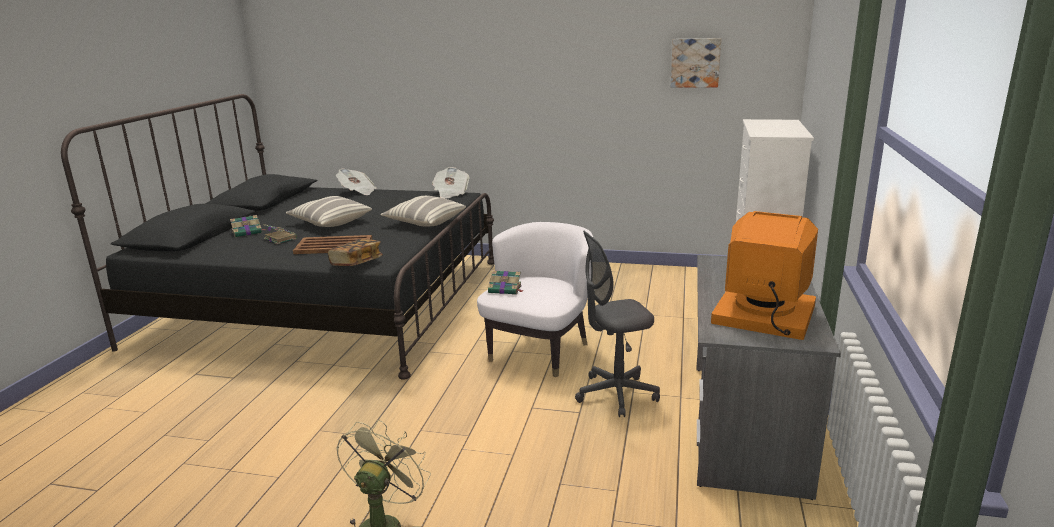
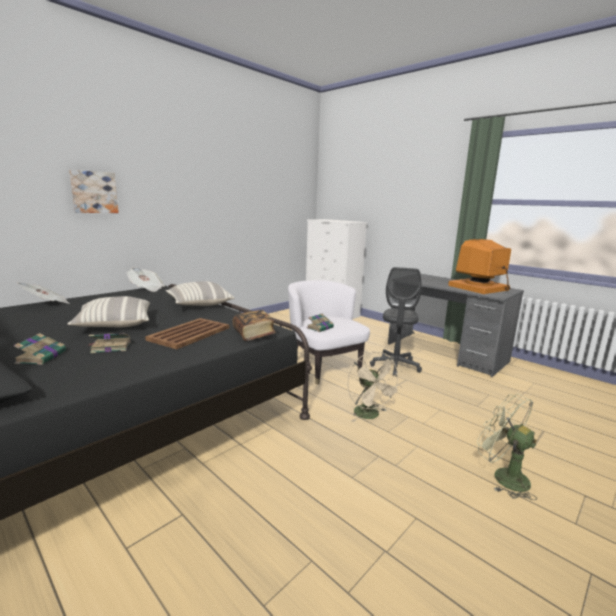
camera: 60 degrees left, 5 degrees down
picture [671,38,721,87] -> picture moved to [69,170,119,213]
none -> beige fan [347,351,403,422]

